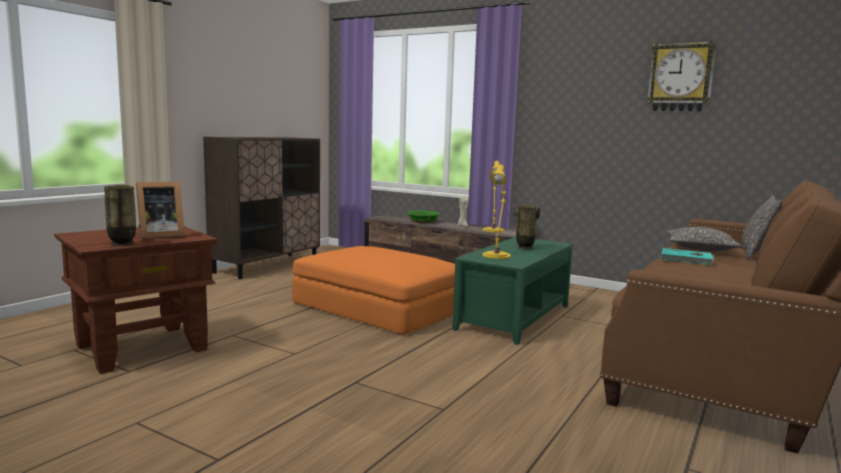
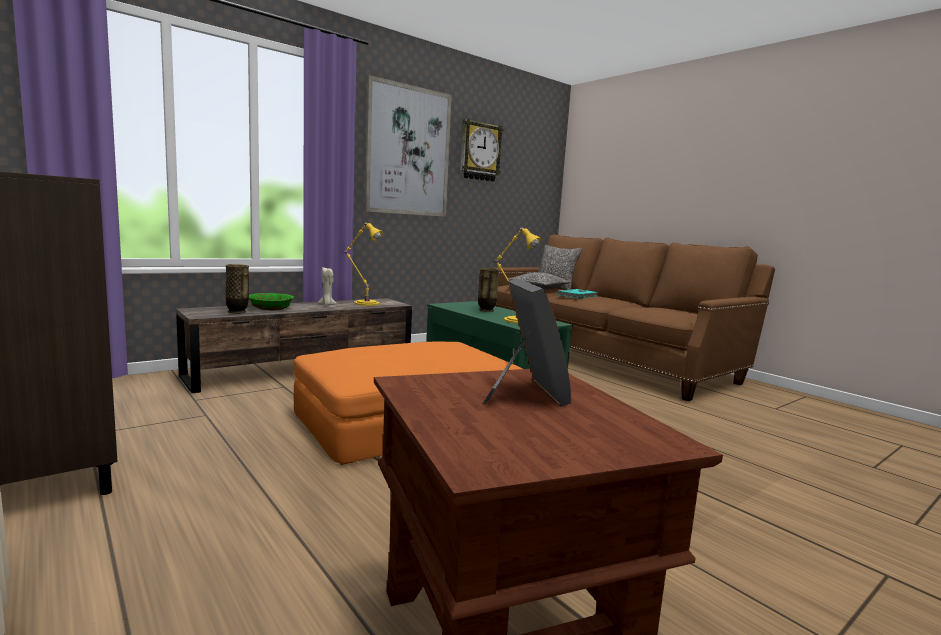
camera: 70 degrees left, 0 degrees up
vase [104,185,136,246] -> vase moved to [225,264,249,314]
none -> picture [365,75,452,217]

